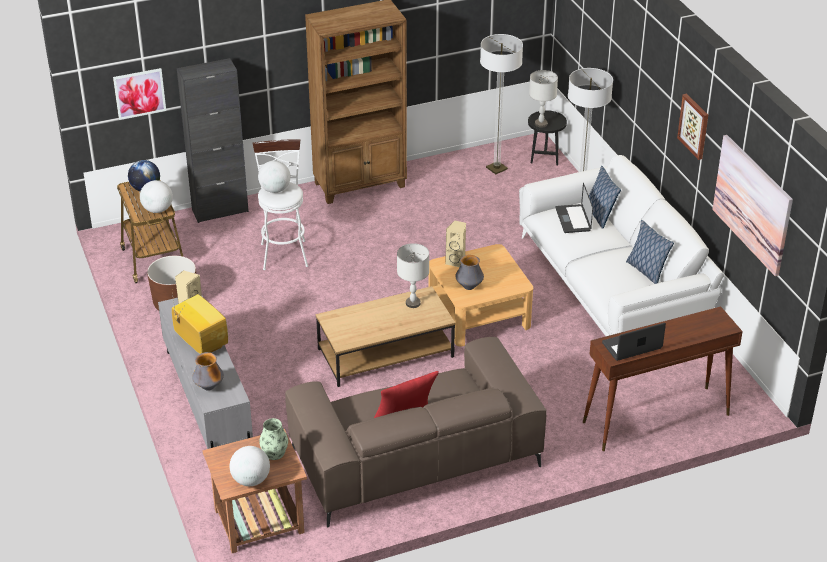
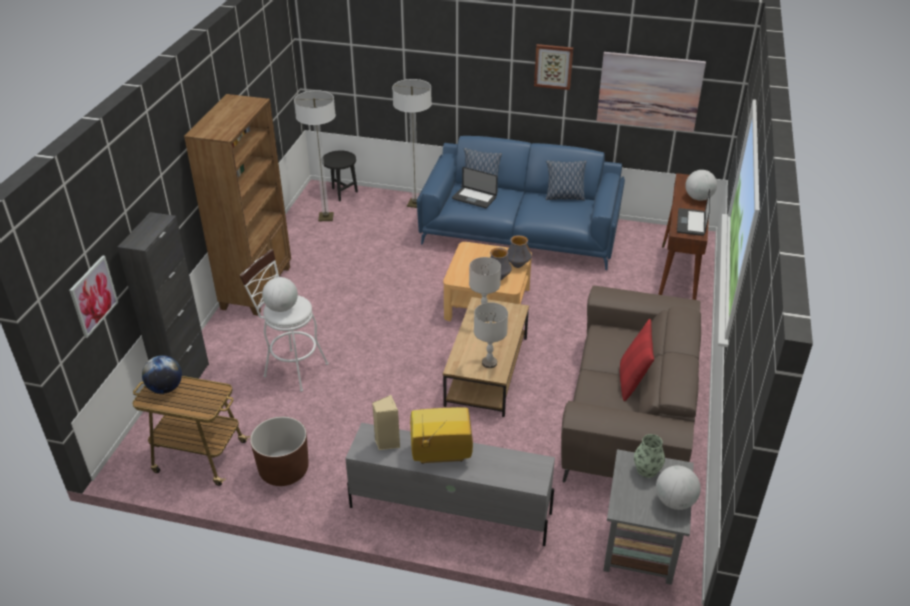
camera: 55 degrees left, 0 degrees up
globe [140,180,173,213] -> globe moved to [685,170,717,201]
vase [192,352,224,391] -> vase moved to [507,235,532,268]
brown side table [202,429,307,553] -> grey side table [603,449,694,585]
beige speaker [445,220,466,267] -> none
white sofa [519,155,724,336] -> blue sofa [417,136,625,270]
grey table lamp [529,70,558,128] -> grey table lamp moved to [474,302,508,368]

